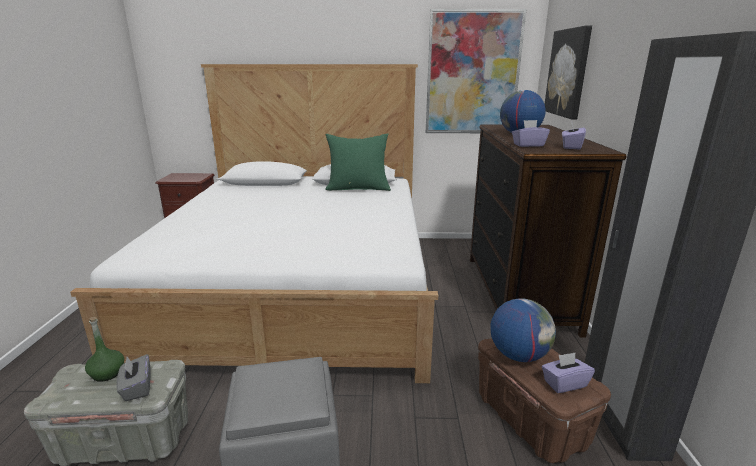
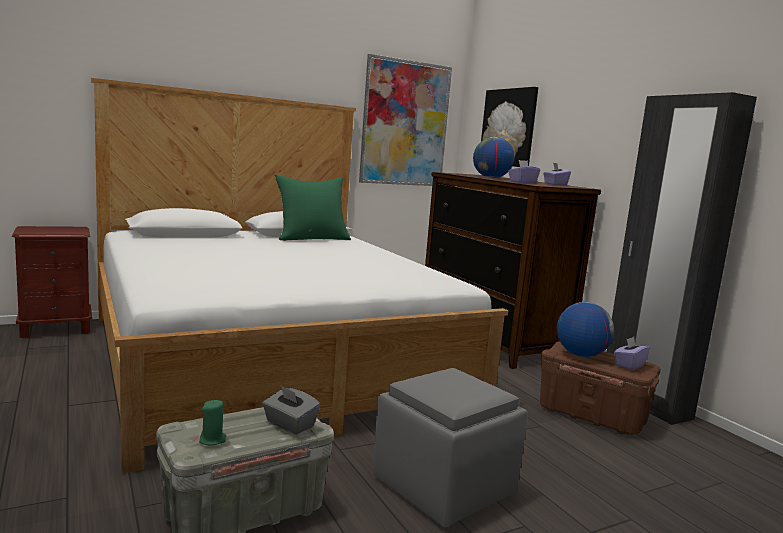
camera: 30 degrees left, 10 degrees down
green bottle [85,317,124,382] -> none
none -> green candle [199,400,226,445]

